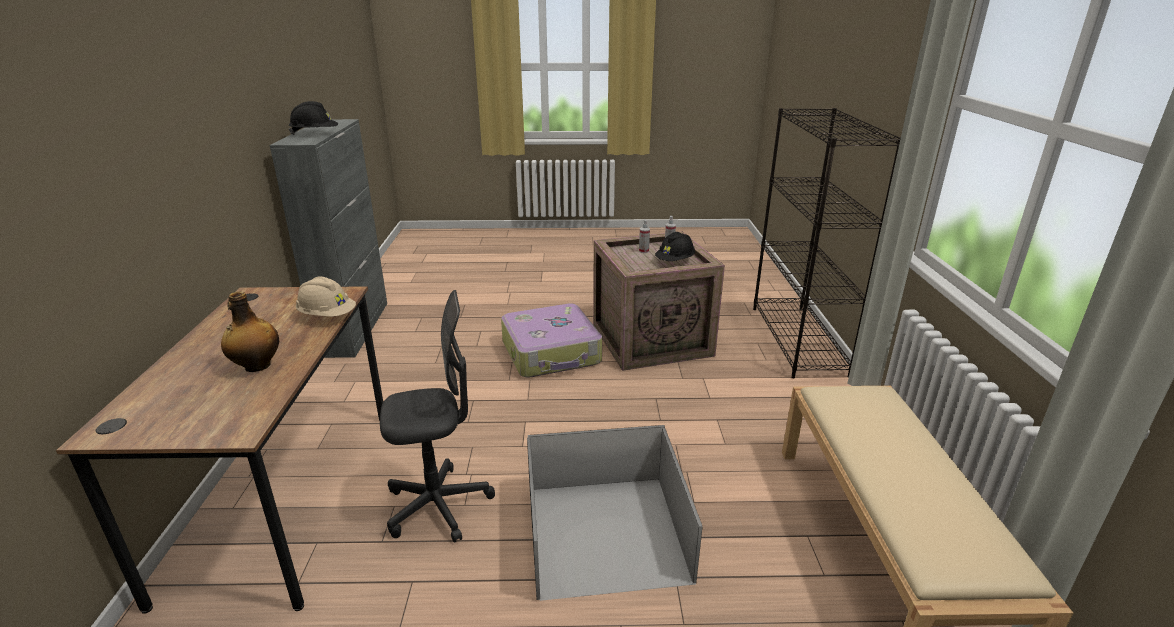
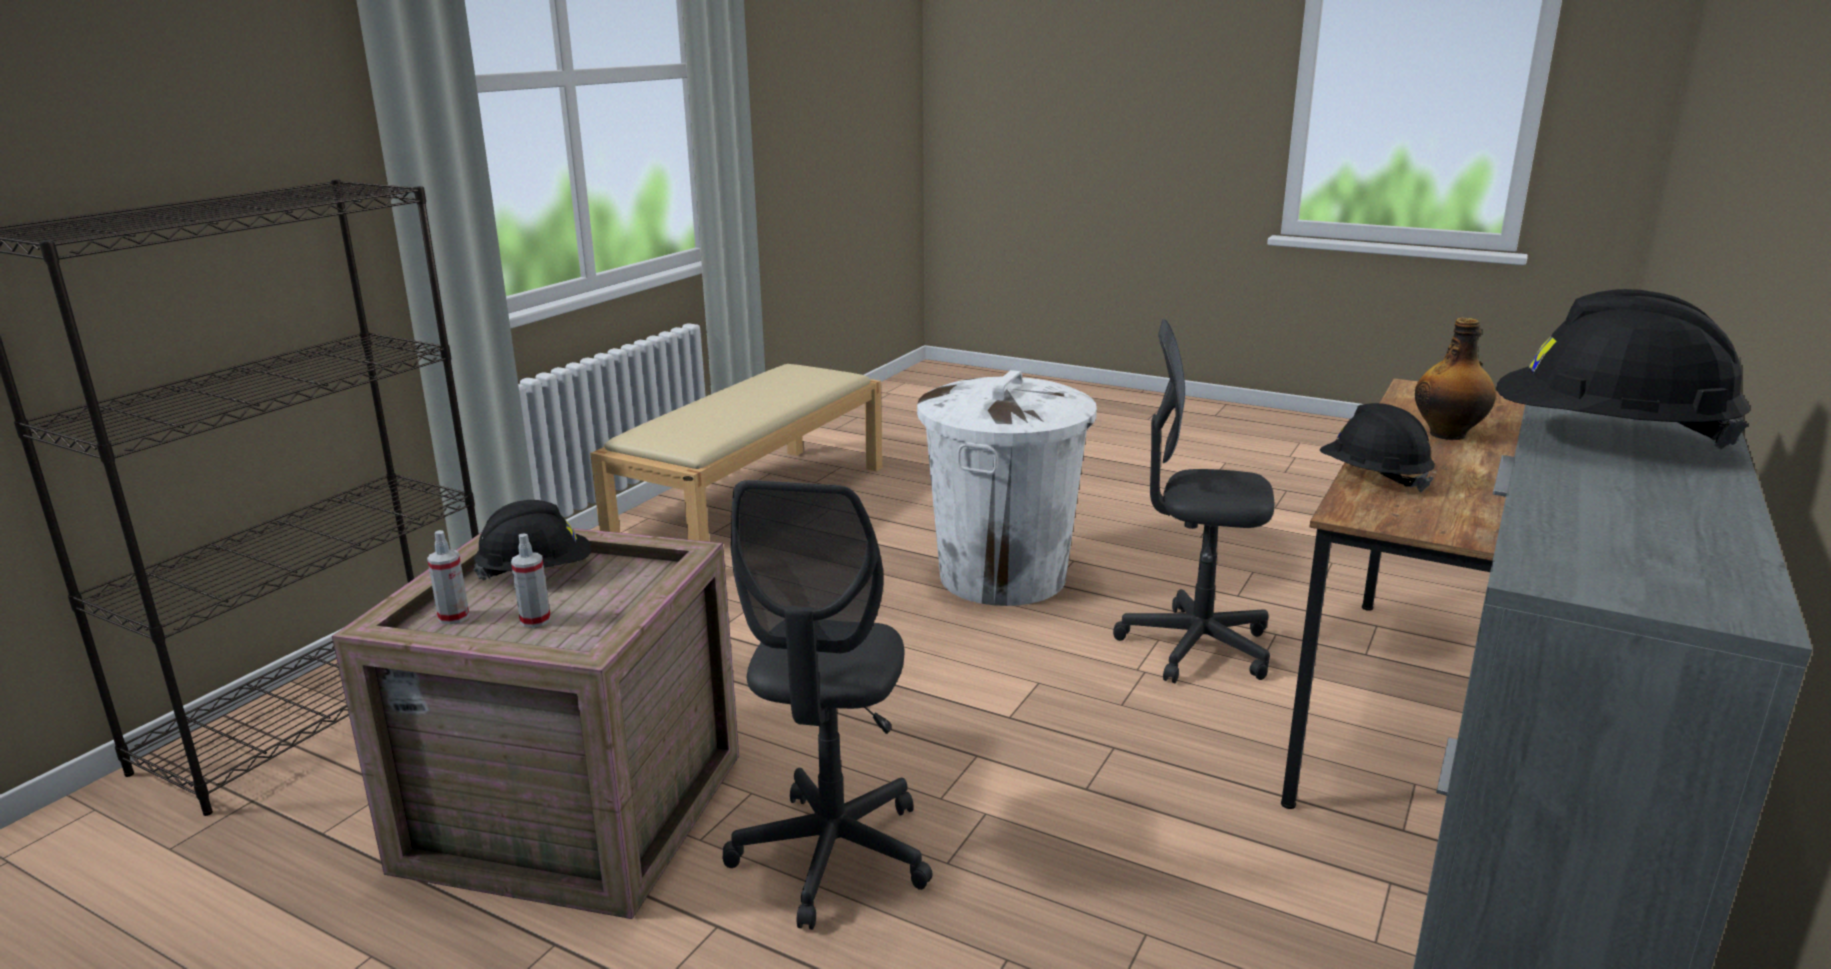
camera: 150 degrees left, 5 degrees down
beige hard hat [296,276,356,317] -> black hard hat [1320,403,1435,492]
suitcase [501,303,602,378] -> grey office chair [723,480,933,930]
black storage box [527,425,703,601] -> white trash can [917,370,1097,606]

